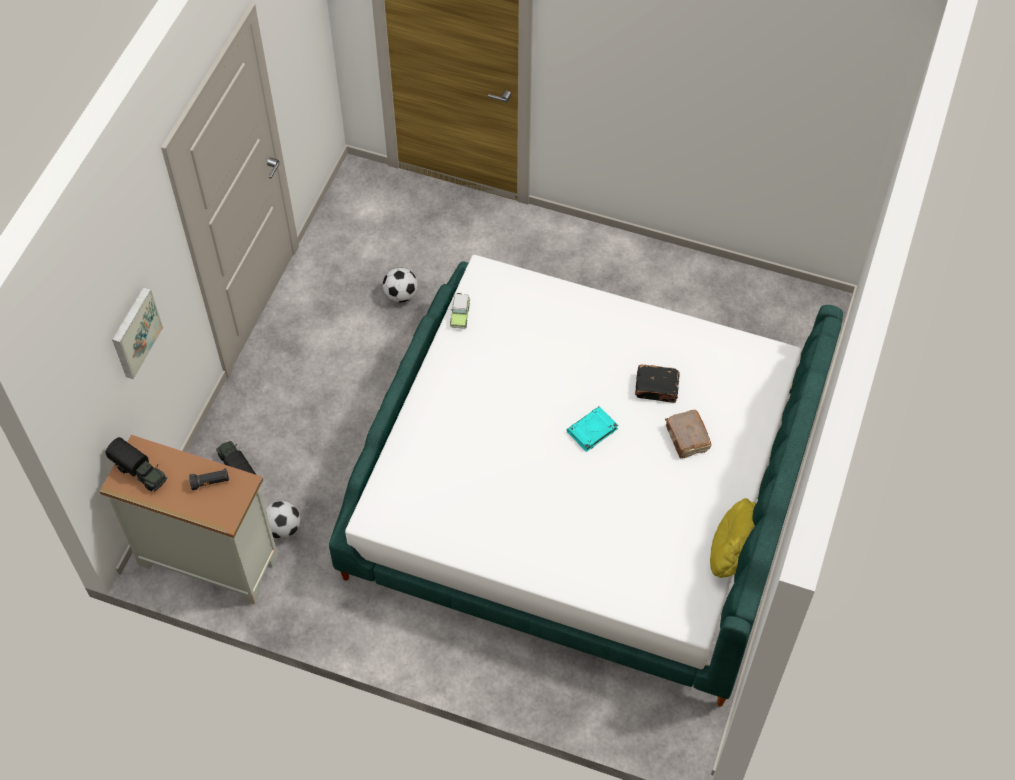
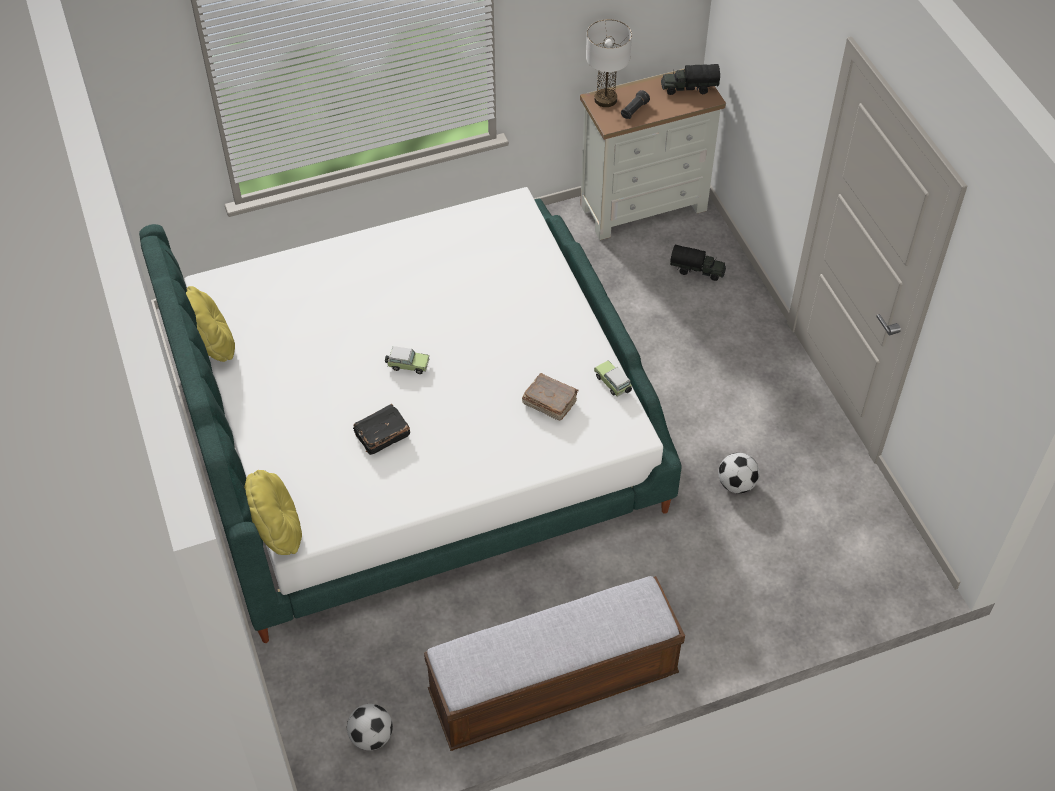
camera: 140 degrees right, 5 degrees down
picture [112,287,163,379] -> none
football [266,501,301,539] -> football moved to [347,704,393,750]
turquoise book [567,406,618,452] -> toy car [385,346,429,374]
brown book [665,410,712,458] -> brown book moved to [522,373,579,420]
none -> yellow pillow [244,470,302,555]
none -> bench [424,576,685,751]
none -> table lamp [586,19,632,107]

